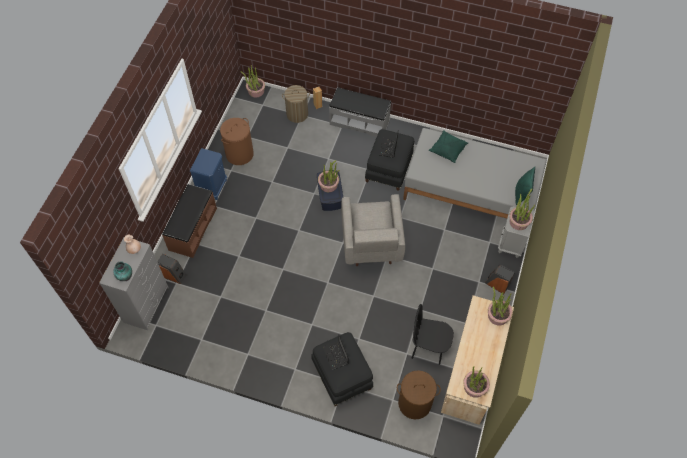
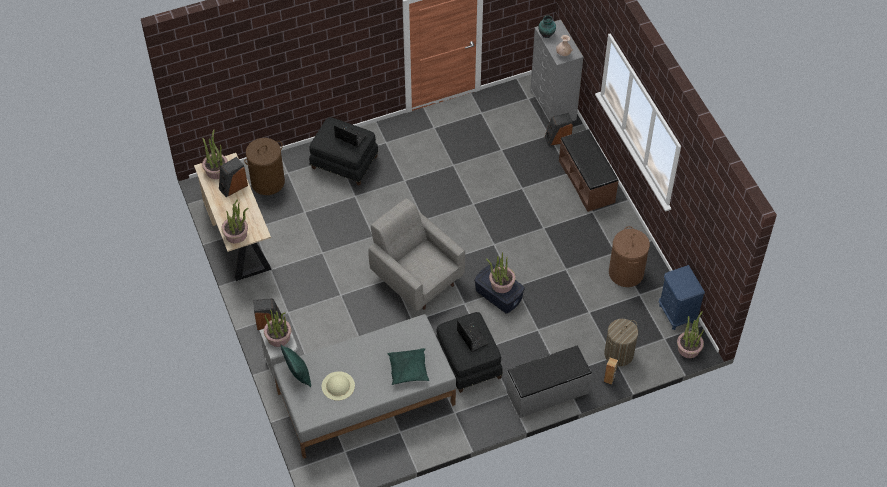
camera: 140 degrees right, 5 degrees down
blue nightstand [190,148,227,200] -> blue nightstand moved to [659,265,705,330]
black chair [412,304,454,365] -> none
none -> speaker [219,157,248,197]
none -> beige hat [322,371,355,401]

